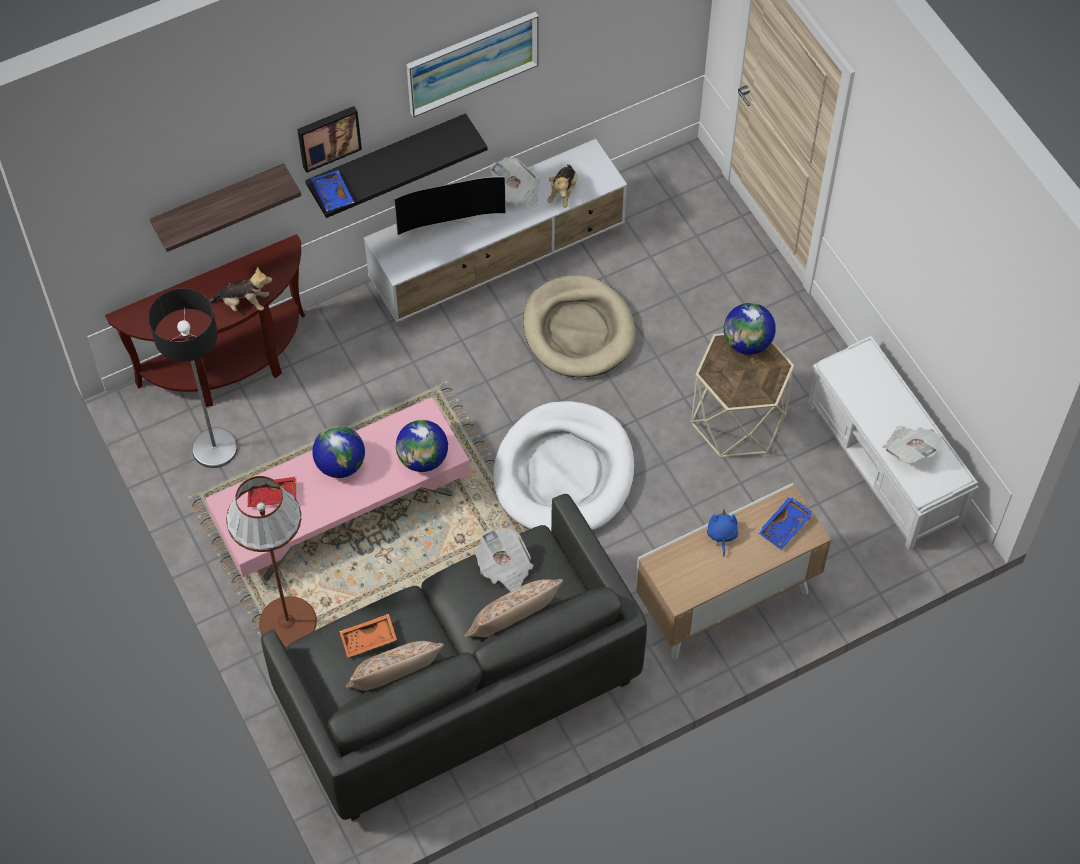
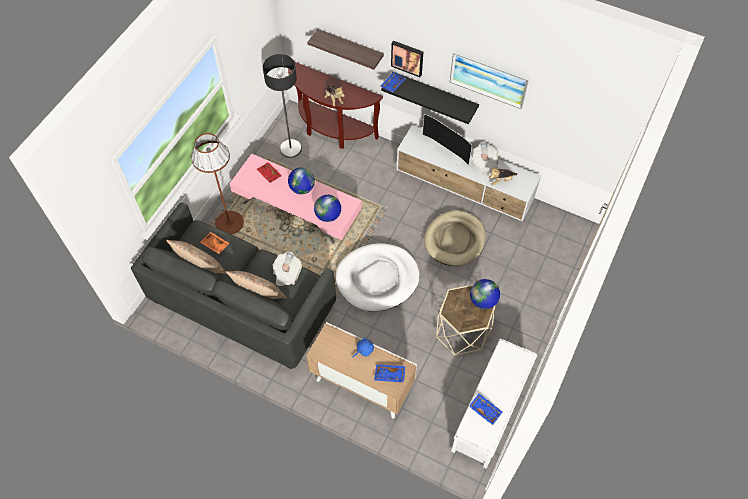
camera: 55 degrees right, 0 degrees up
newspaper [883,426,942,463] -> blue tray [469,393,502,425]

